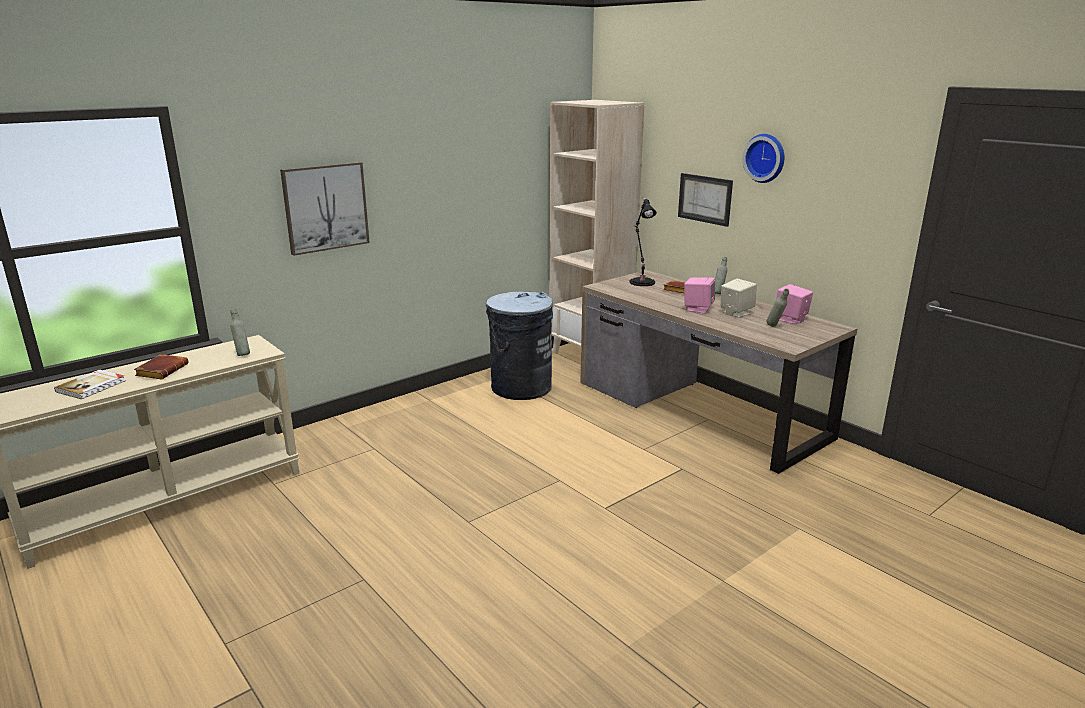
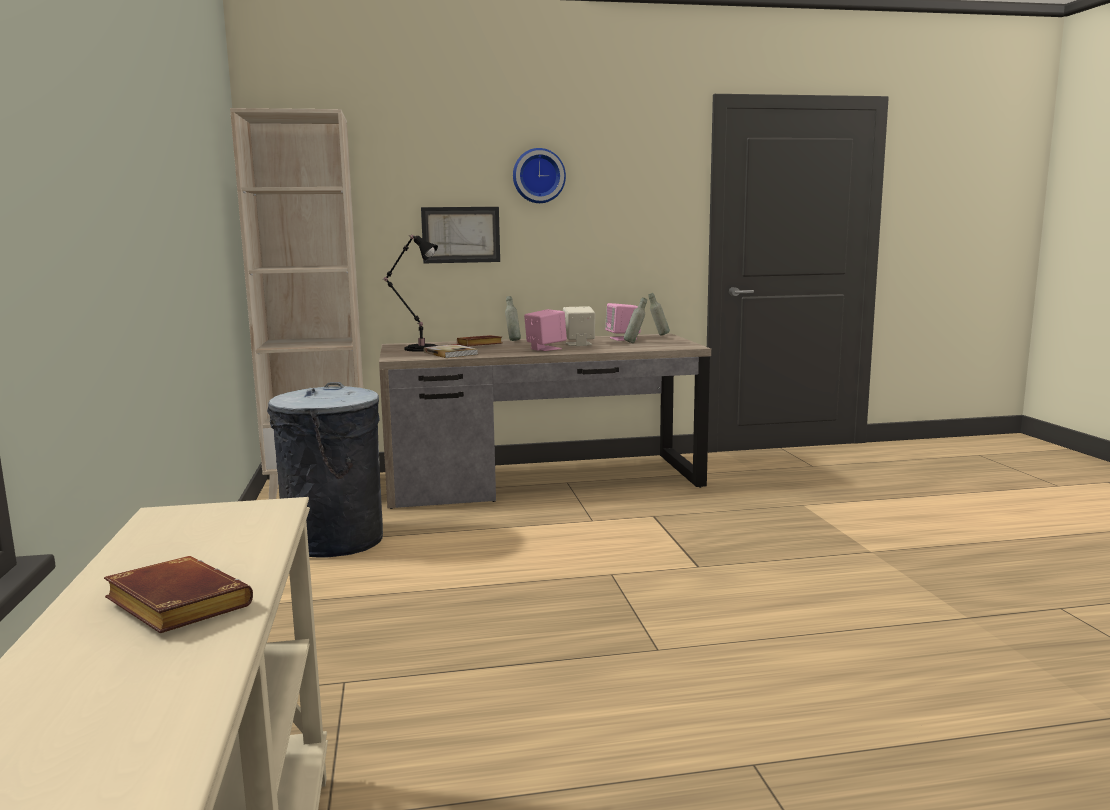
camera: 60 degrees left, 10 degrees down
book [54,370,125,399] -> book moved to [424,344,478,358]
grey bottle [230,309,250,356] -> grey bottle moved to [648,293,670,336]
picture [280,162,370,256] -> none

